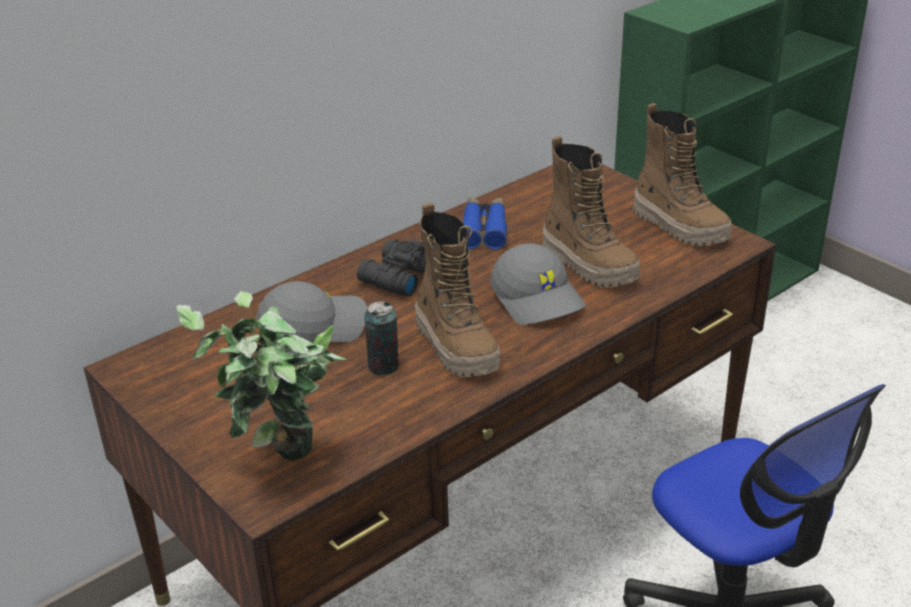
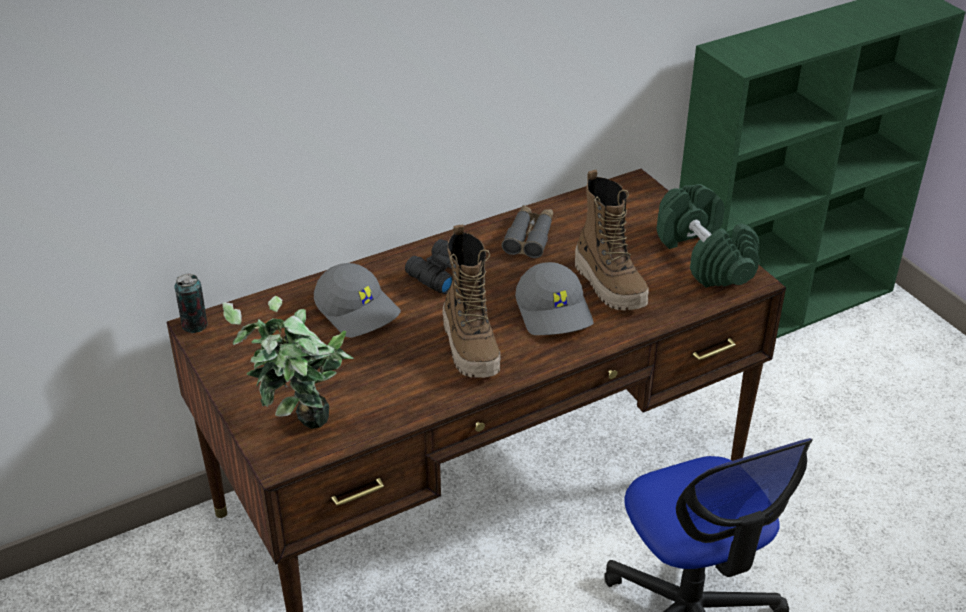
camera: 10 degrees right, 5 degrees up
grey cap [256,281,367,343] -> grey cap turned 60 degrees clockwise [314,263,401,338]
can [365,301,399,376] -> can moved to [175,274,208,333]
blue binoculars [462,198,507,249] -> grey binoculars [502,205,553,258]
boot [633,103,732,246] -> green dumbbell [657,184,760,288]

